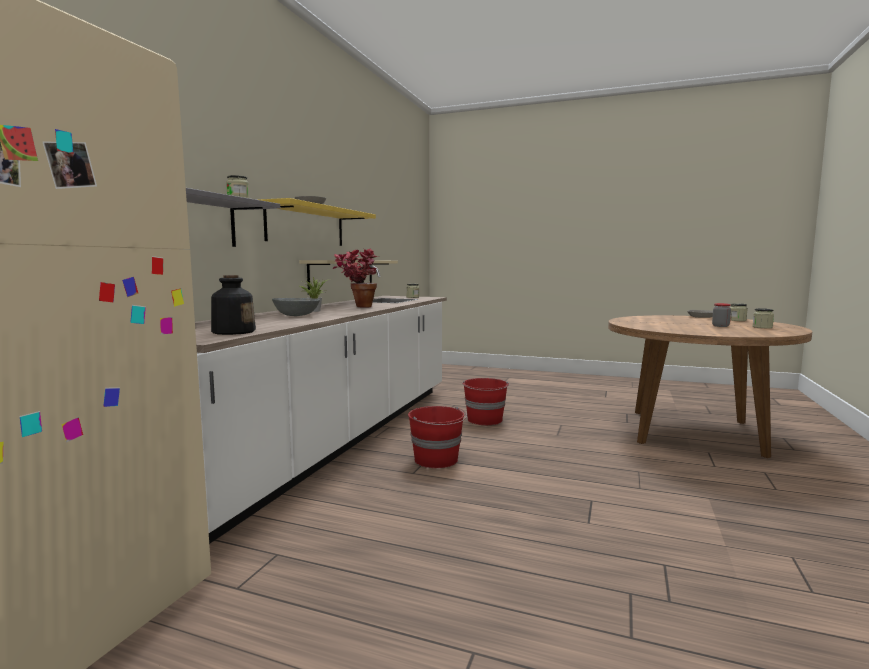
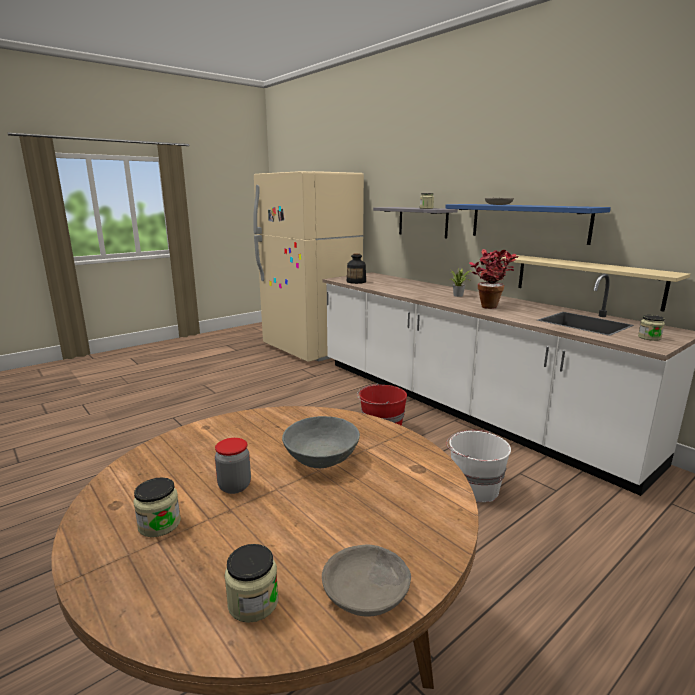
camera: 120 degrees right, 10 degrees up
yellow shelf [259,198,376,246] -> blue shelf [445,204,611,245]
grey bowl [272,298,320,316] -> grey bowl moved to [282,416,360,468]
red bucket [462,378,509,425] -> white bucket [446,430,511,502]

